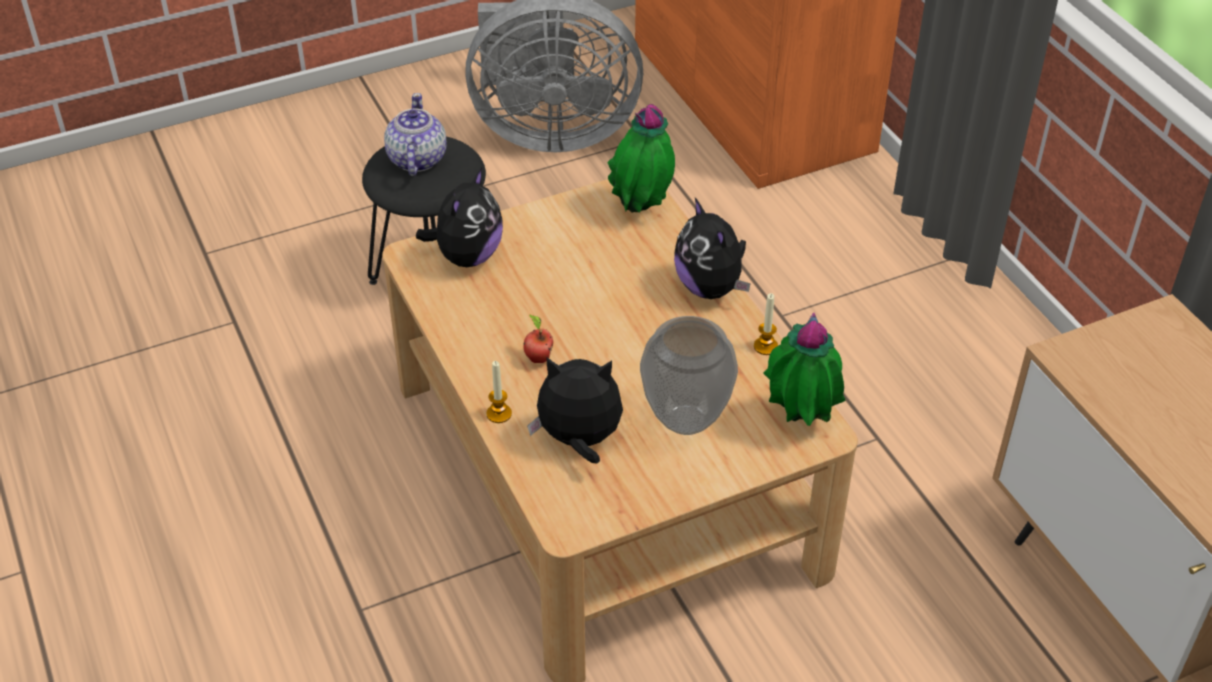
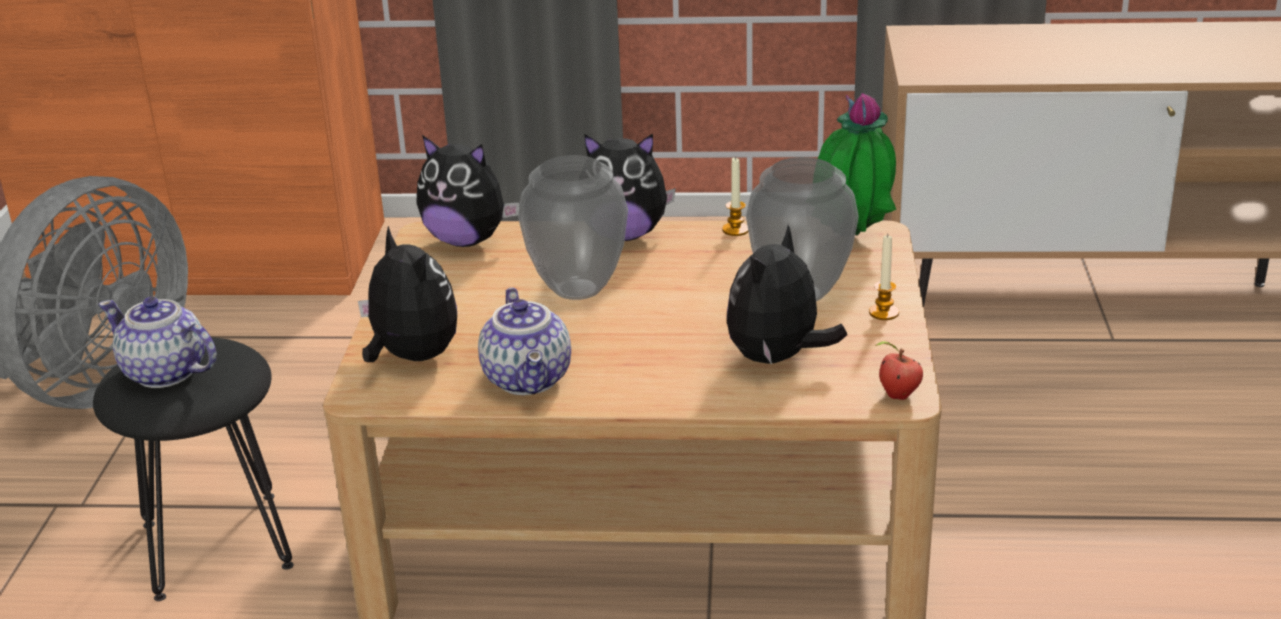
camera: 60 degrees left, 15 degrees down
candle [486,361,512,423] -> candle moved to [869,234,899,320]
apple [523,314,553,363] -> apple moved to [874,341,923,400]
potted plant [607,104,675,212] -> plush toy [416,135,520,247]
none -> teapot [478,288,571,395]
none -> vase [518,155,628,300]

